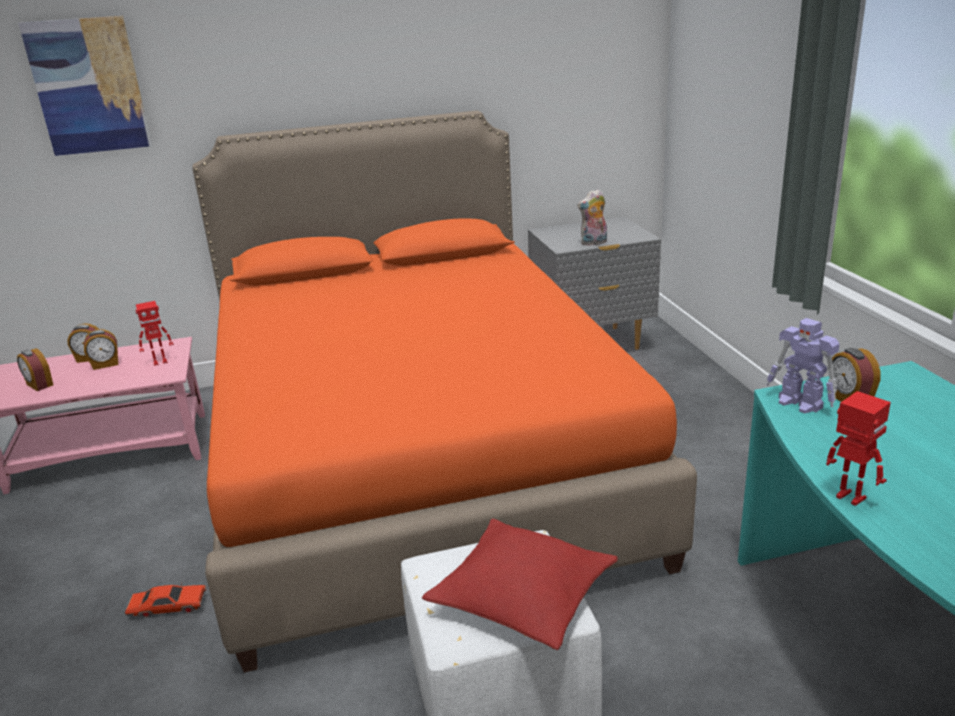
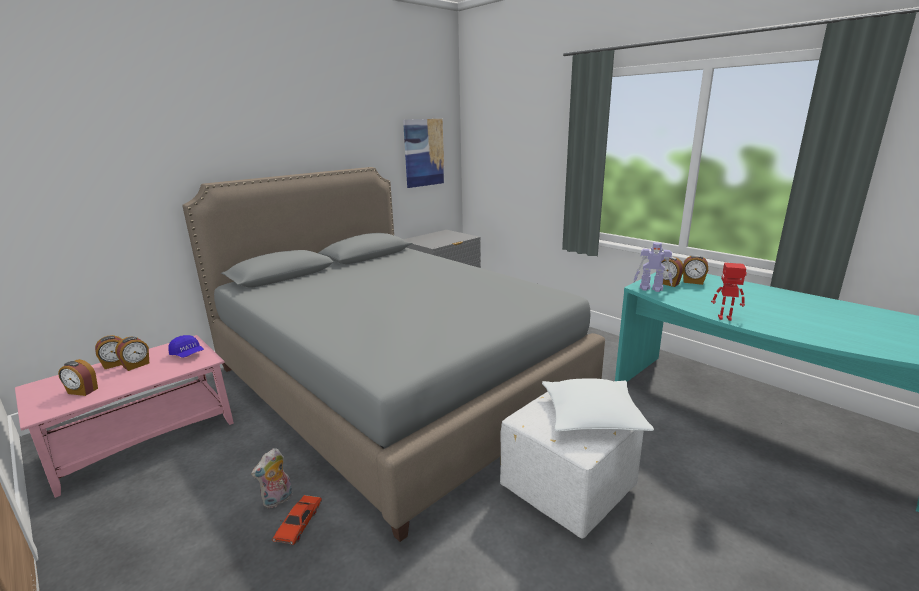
camera: 30 degrees left, 5 degrees down
picture [18,16,152,156] -> picture moved to [403,119,445,188]
red toy car [125,582,206,618] -> red toy car turned 135 degrees clockwise [272,495,322,545]
toy robot [136,301,174,366] -> blue cap [168,335,204,358]
orange bed [192,111,697,672] -> grey bed [182,167,605,542]
red pillow [422,519,618,650] -> white pillow [542,378,654,432]
plush toy [577,189,607,246] -> plush toy moved to [251,448,292,508]
none -> alarm clock [683,255,708,285]

